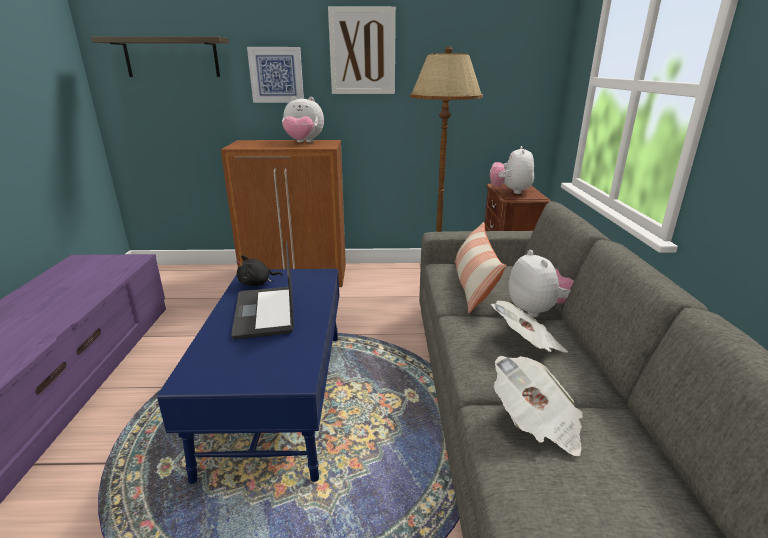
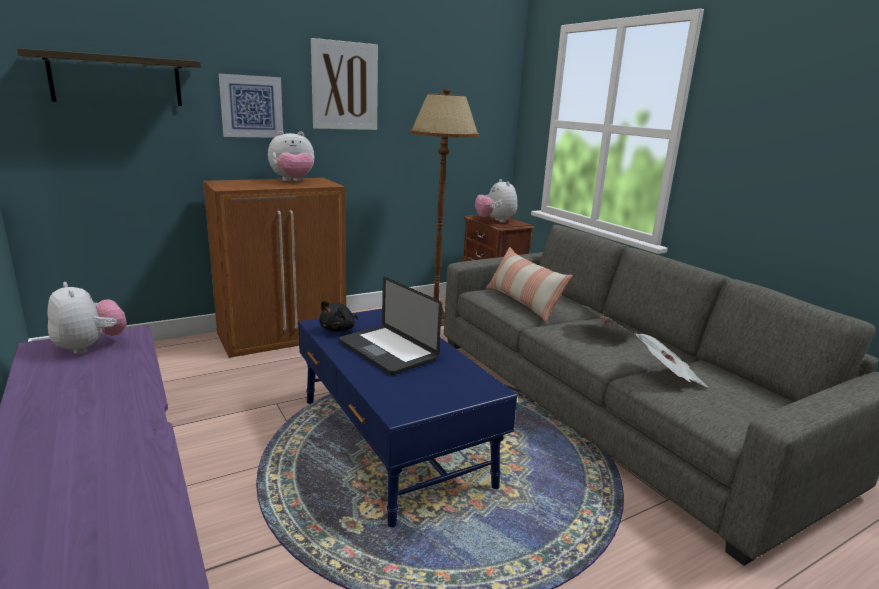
camera: 30 degrees left, 5 degrees down
plush toy [509,250,574,317] -> plush toy moved to [47,282,127,354]

